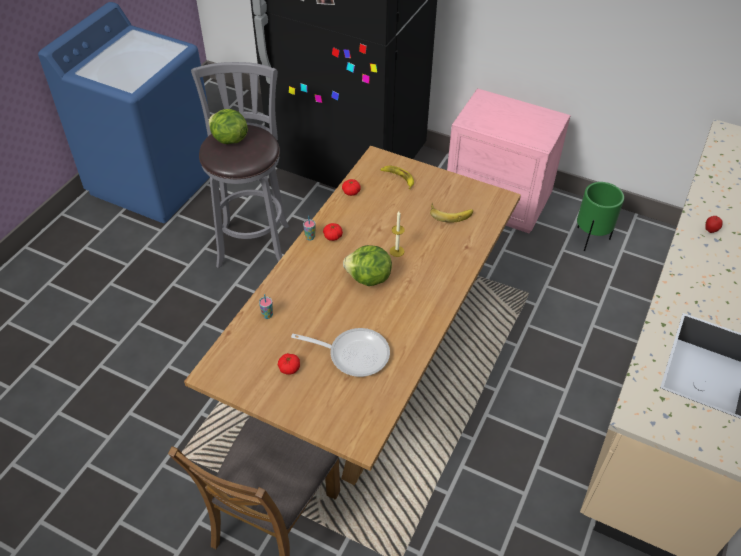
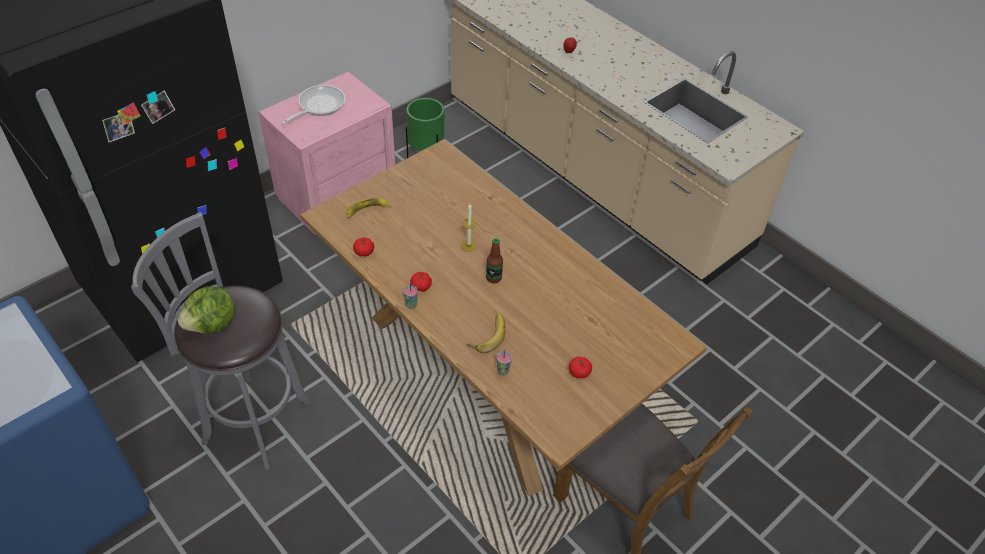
camera: 70 degrees left, 0 degrees up
frying pan [291,328,390,377] -> frying pan moved to [281,85,345,125]
lettuce [343,245,392,286] -> bottle [486,238,503,284]
banana [430,202,473,223] -> banana moved to [467,312,506,353]

